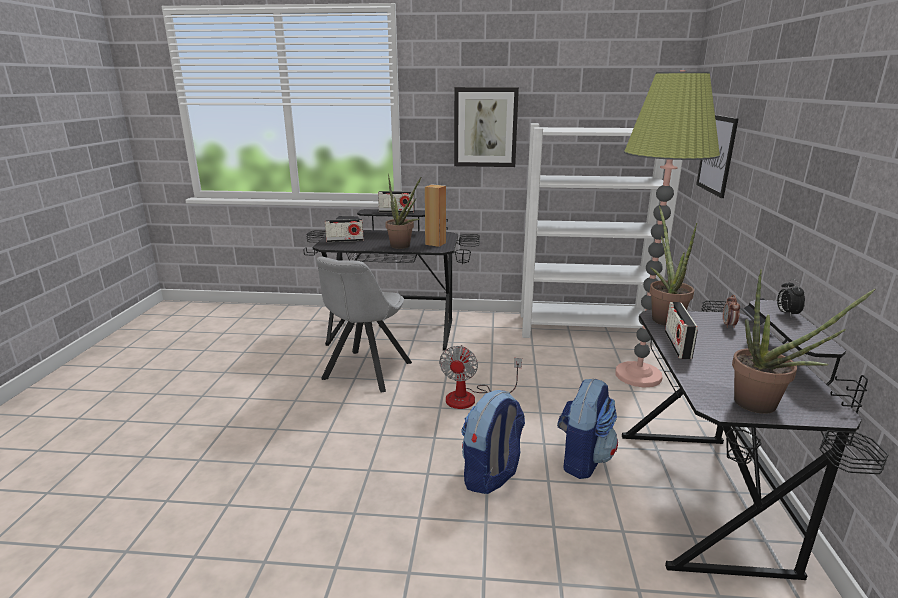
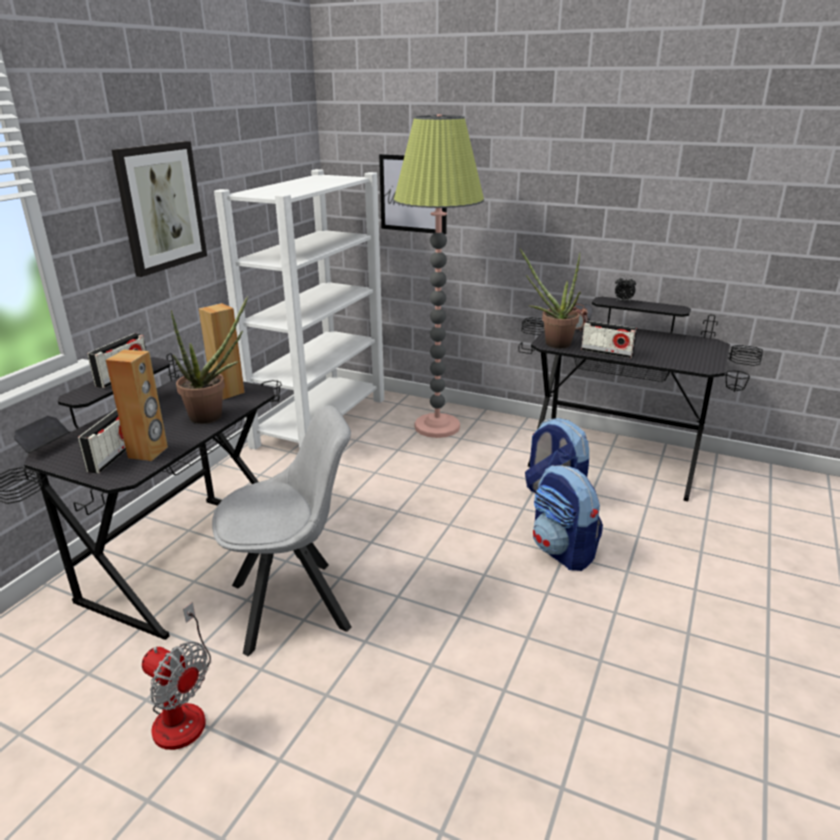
camera: 70 degrees left, 5 degrees up
grey chair [316,257,412,392] -> grey chair turned 60 degrees counterclockwise [212,405,351,657]
fan [439,345,522,409] -> fan moved to [142,602,211,750]
potted plant [732,269,876,414] -> none
none -> brown speaker [106,350,168,461]

